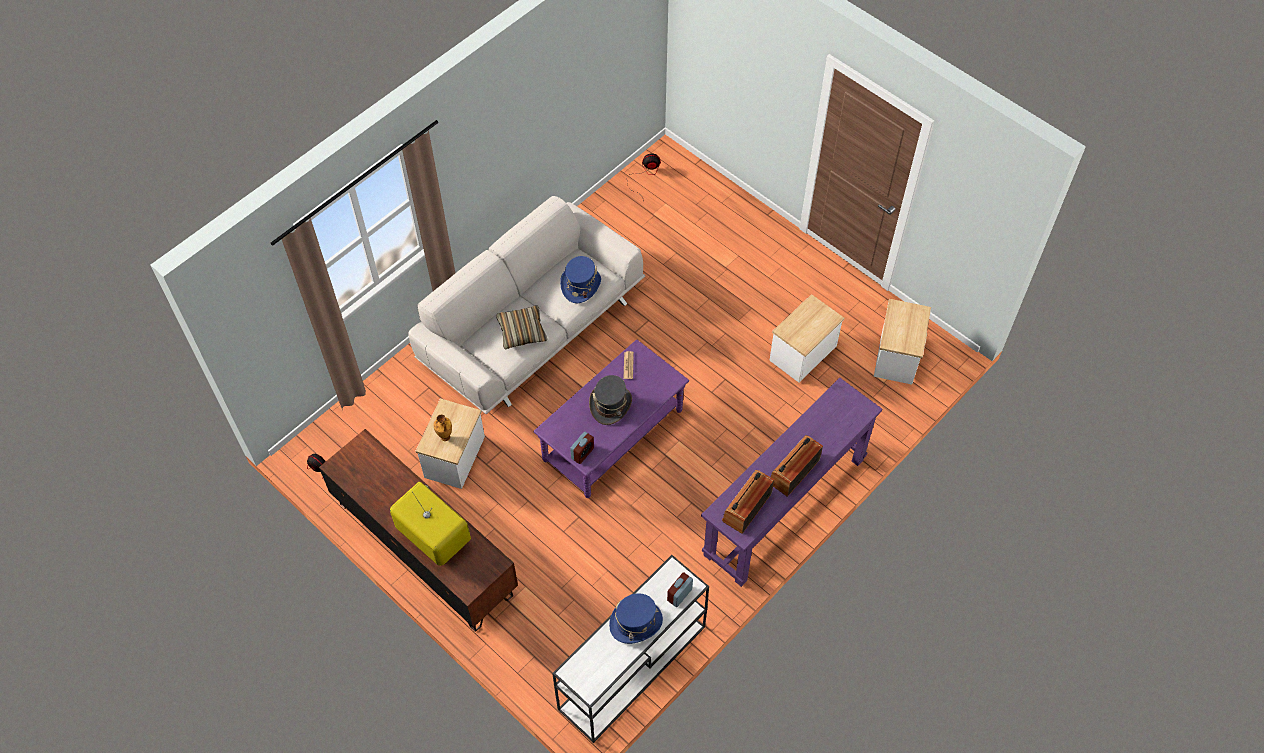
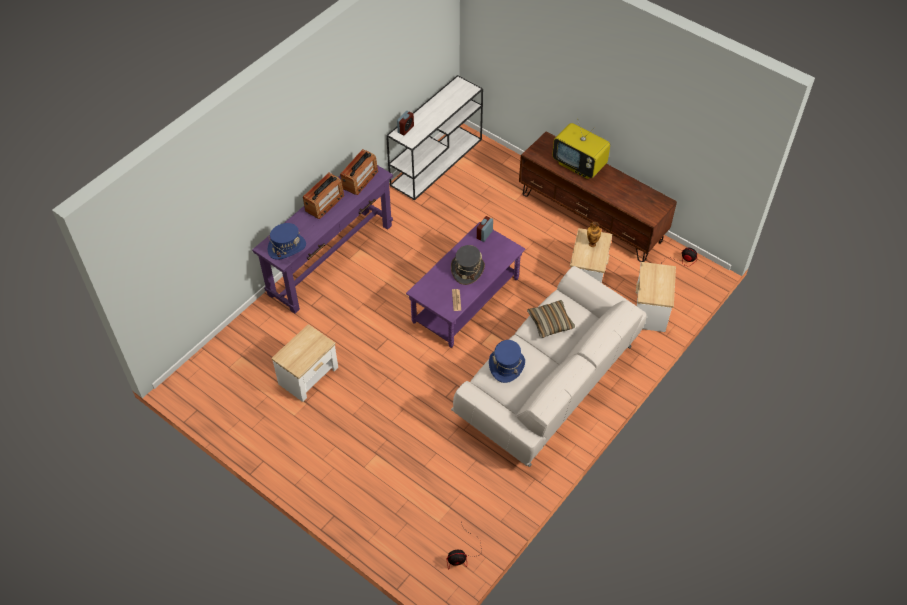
camera: 175 degrees right, 5 degrees down
blue hat [609,593,663,644] -> blue hat moved to [268,223,306,259]
side table [874,299,931,385] -> side table moved to [636,262,676,332]

